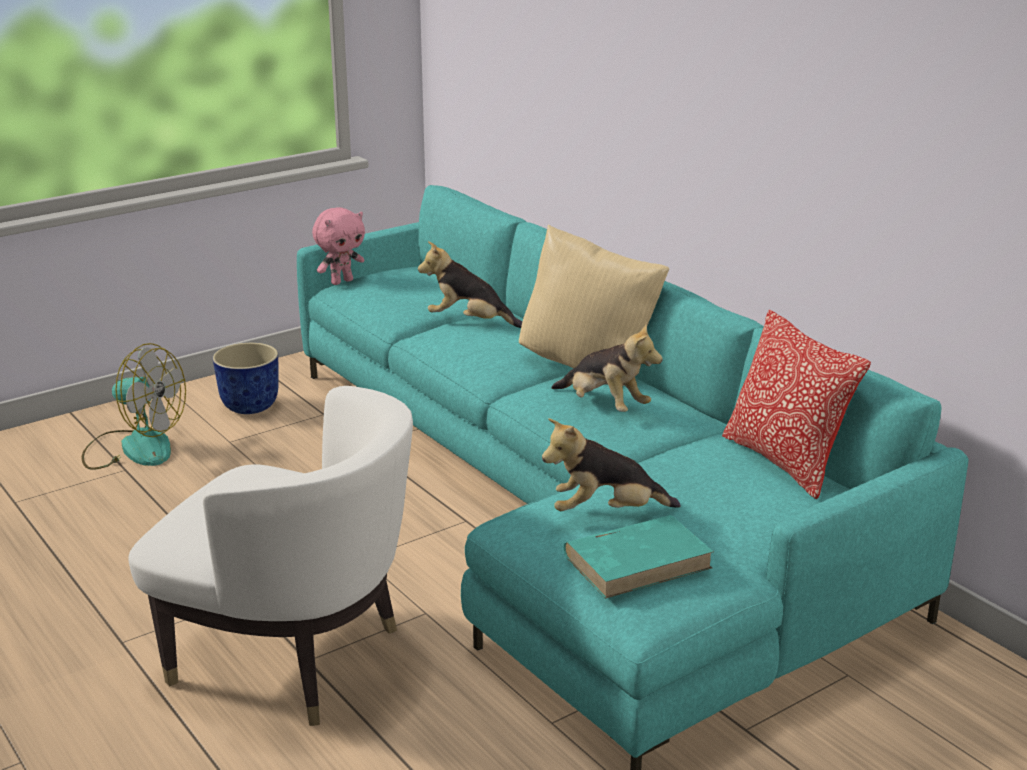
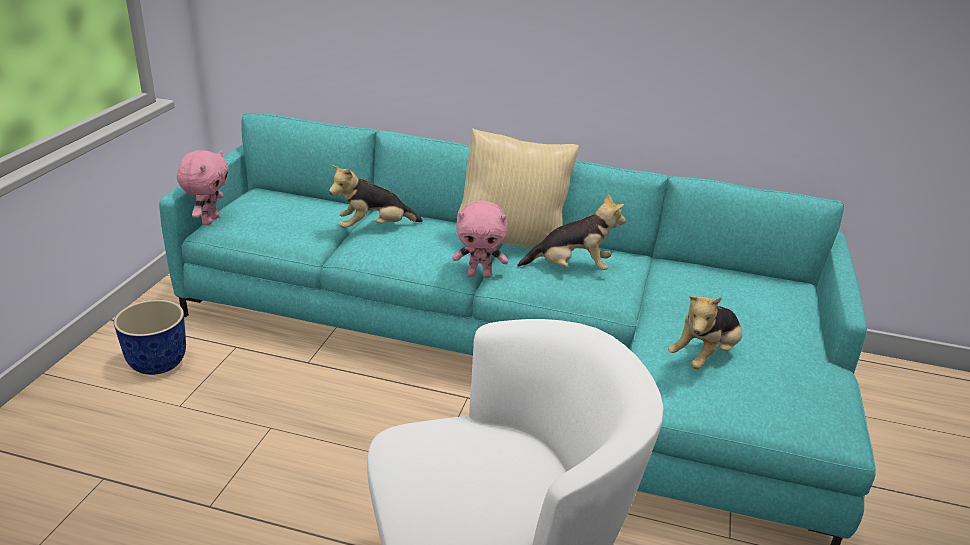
camera: 40 degrees left, 5 degrees up
fan [82,343,186,470] -> none
turquoise book [564,515,713,599] -> none
pillow [722,310,871,499] -> none
none -> pink plush toy [452,200,508,278]

